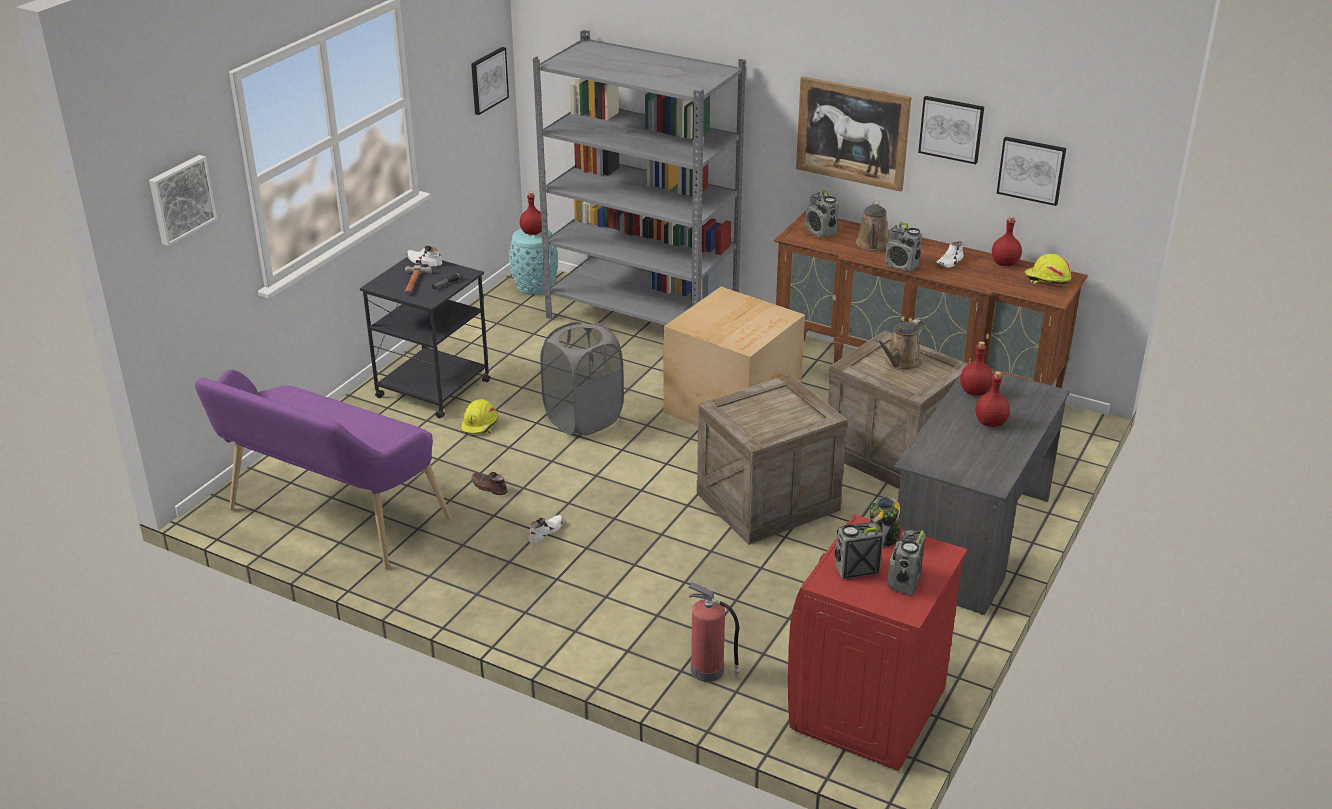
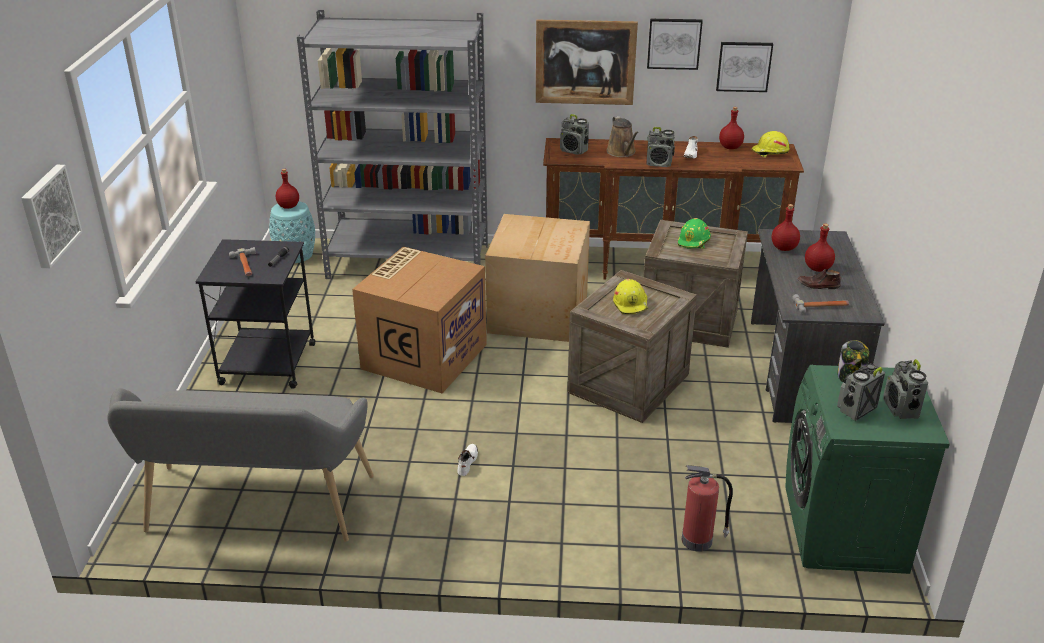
camera: 25 degrees left, 0 degrees up
purple bench [195,370,452,569] -> grey bench [107,388,374,542]
white shoe [406,246,442,266] -> none
yellow hard hat [461,399,498,434] -> yellow hard hat moved to [613,279,648,314]
picture [471,47,509,115] -> none
brown shoe [471,472,508,495] -> brown shoe moved to [798,269,841,289]
grey laundry basket [540,322,624,435] -> cardboard box [352,246,487,393]
red washing machine [788,514,967,771] -> green washing machine [785,365,950,574]
brown watering can [875,319,924,370] -> green hard hat [678,218,711,249]
none -> hammer [792,294,849,314]

